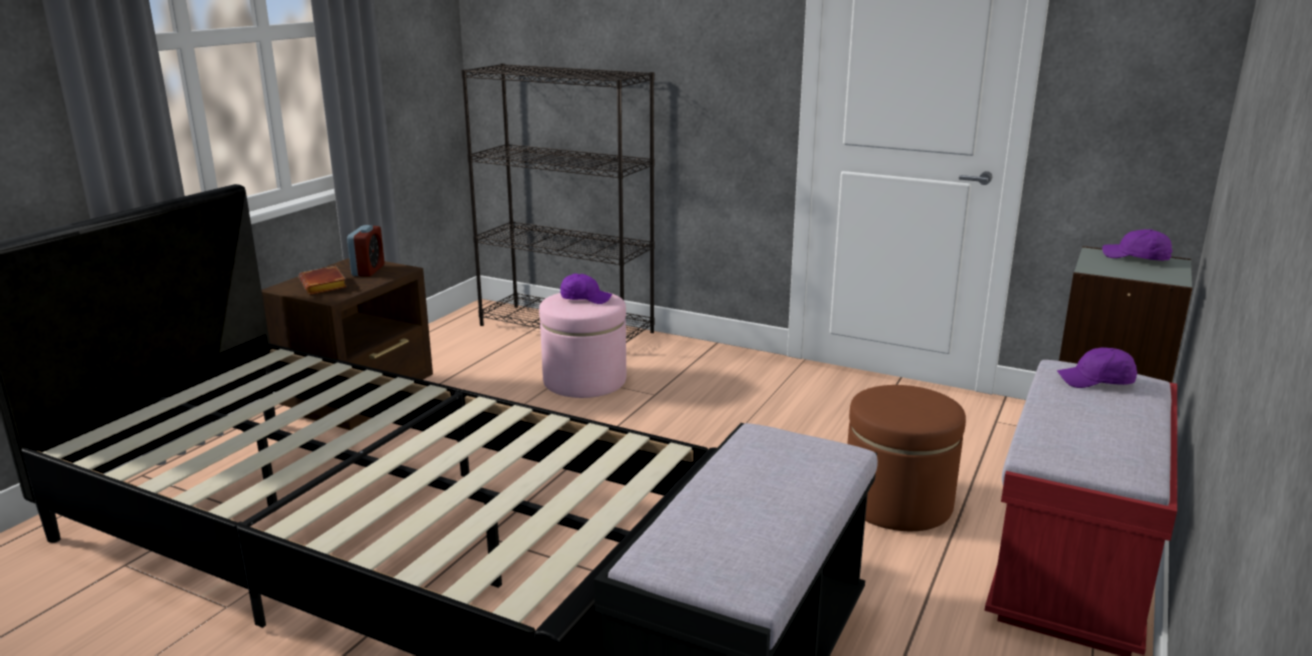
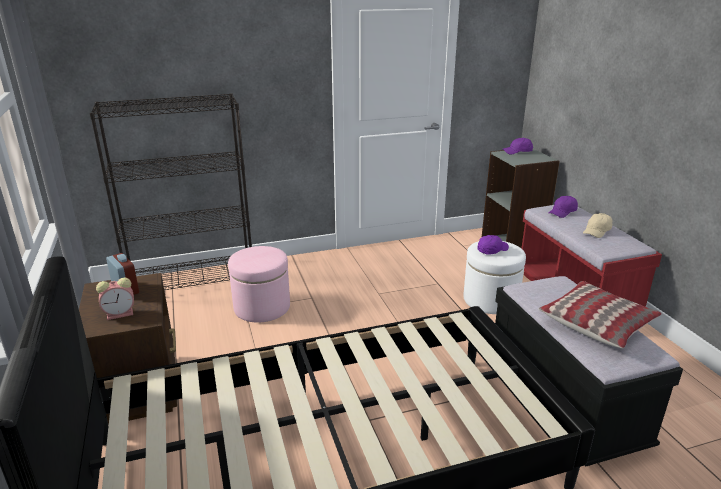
camera: 45 degrees left, 5 degrees up
brown book [299,266,347,295] -> alarm clock [96,278,134,320]
purple cap [560,274,612,304] -> purple cap moved to [478,235,509,255]
brown ottoman [847,385,966,531] -> white ottoman [463,241,526,314]
none -> pillow [539,281,662,349]
none -> beige cap [583,213,612,238]

